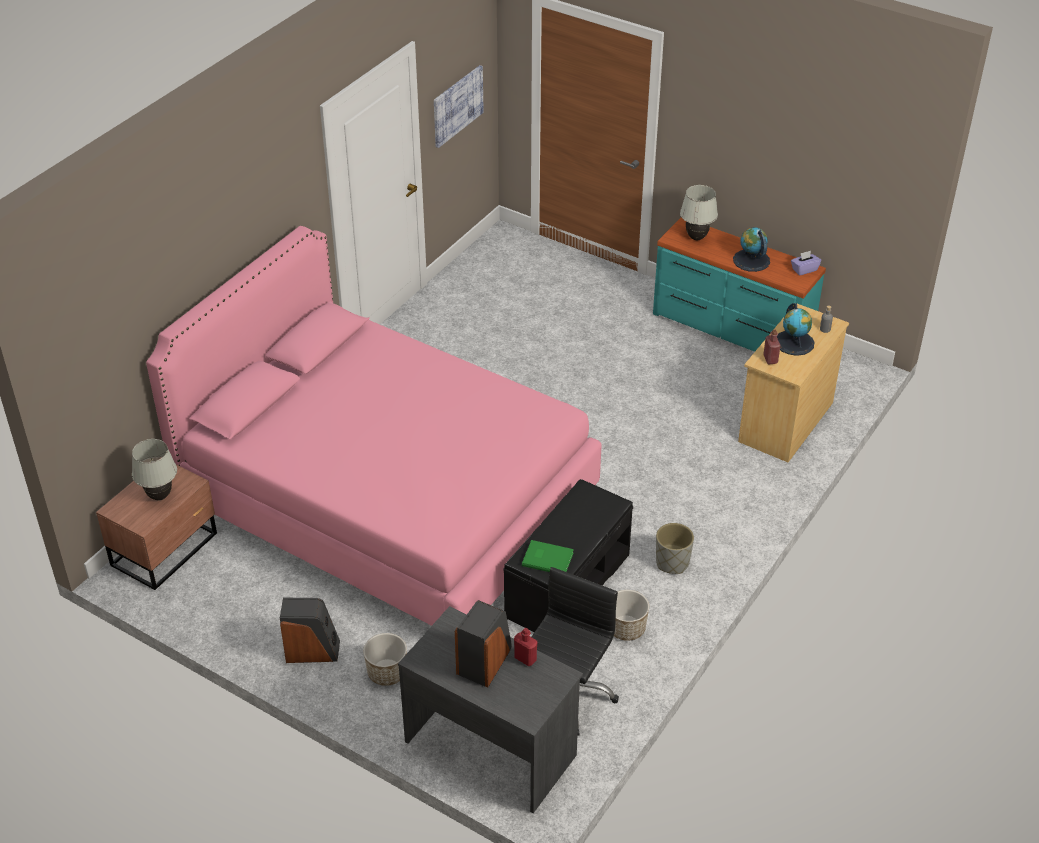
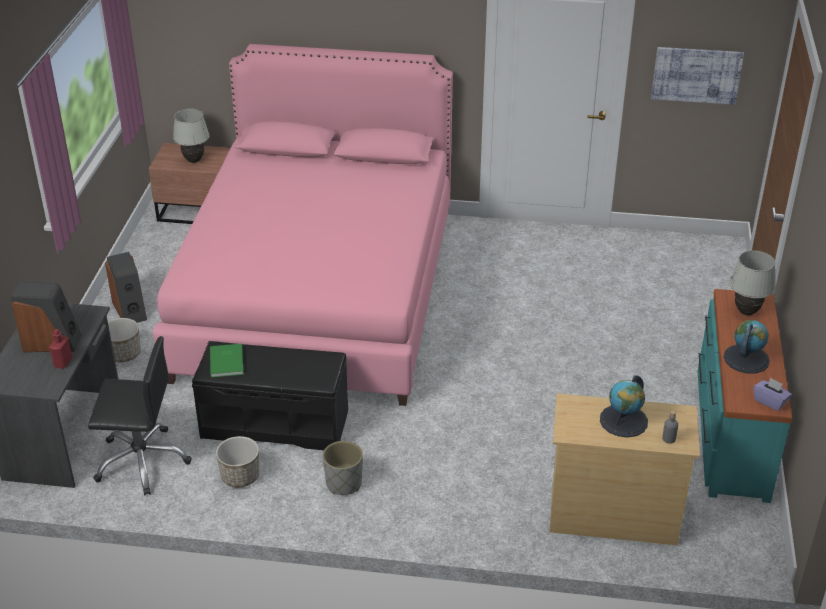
camera: 65 degrees right, 5 degrees down
red bottle [763,330,781,364] -> none

